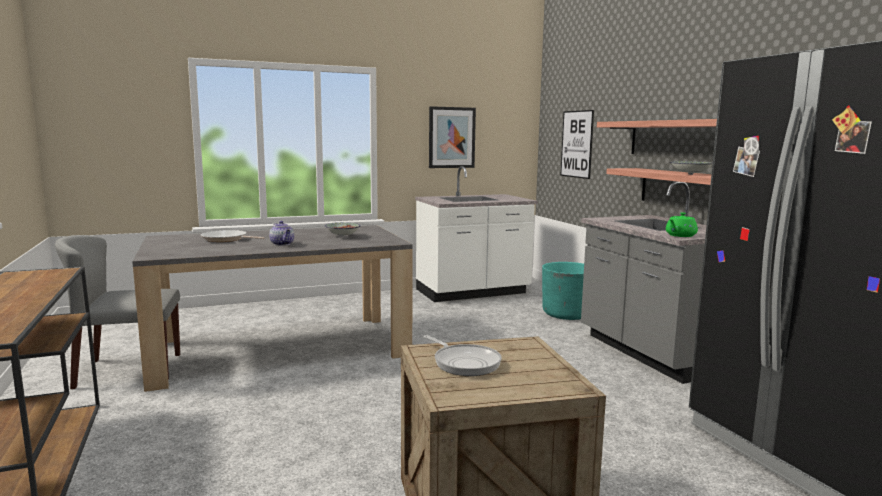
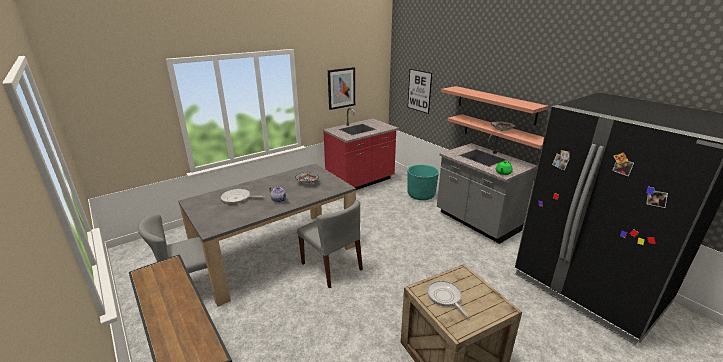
camera: 15 degrees left, 15 degrees up
white counter [415,166,538,302] -> red counter [323,108,399,190]
frying pan [423,335,502,376] -> frying pan turned 150 degrees counterclockwise [427,281,468,316]
none -> grey chair [297,200,363,289]

